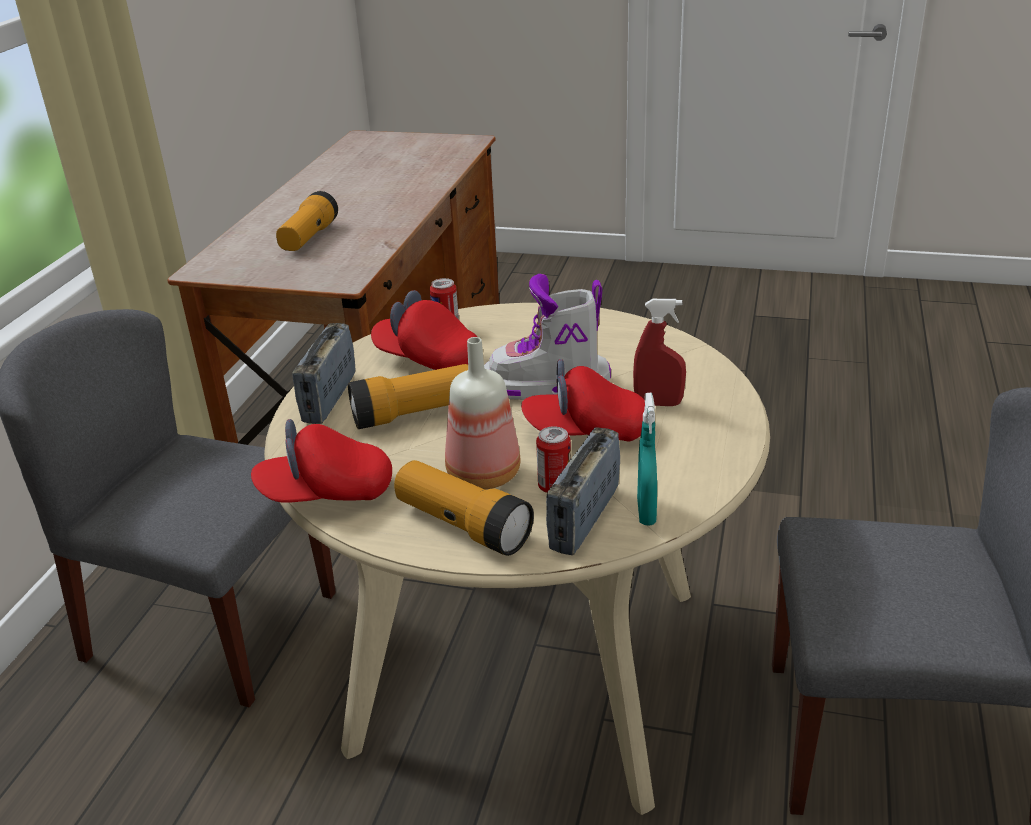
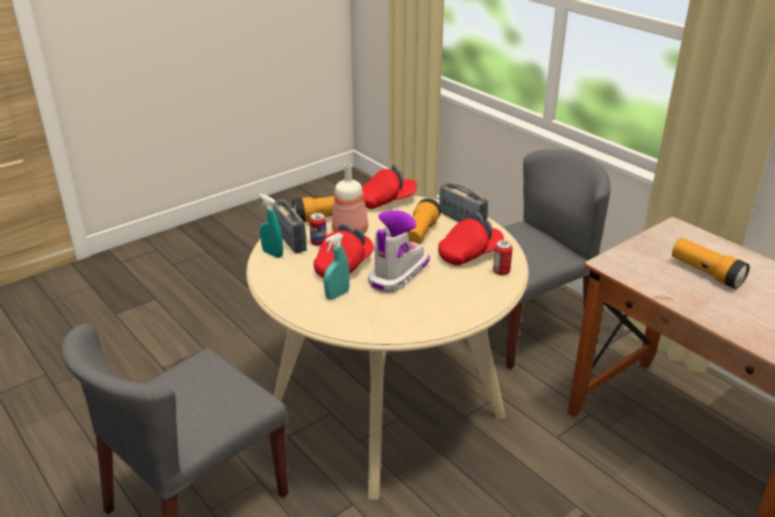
camera: 125 degrees right, 0 degrees up
red cap [251,419,392,503] -> red cap turned 45 degrees clockwise [362,164,417,209]
red spray bottle [633,299,686,406] -> turquoise spray bottle [324,233,350,300]

